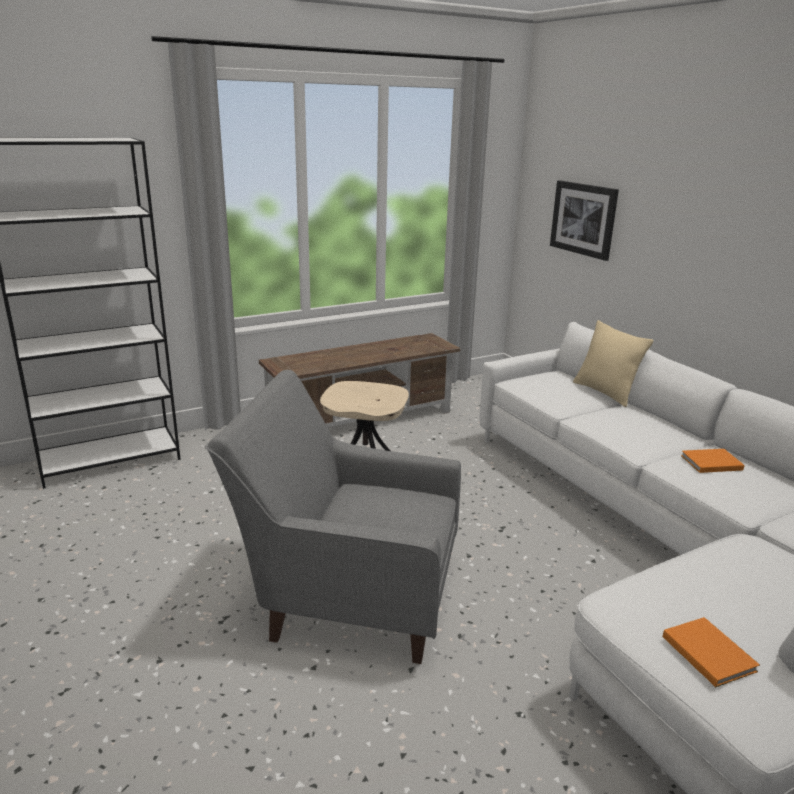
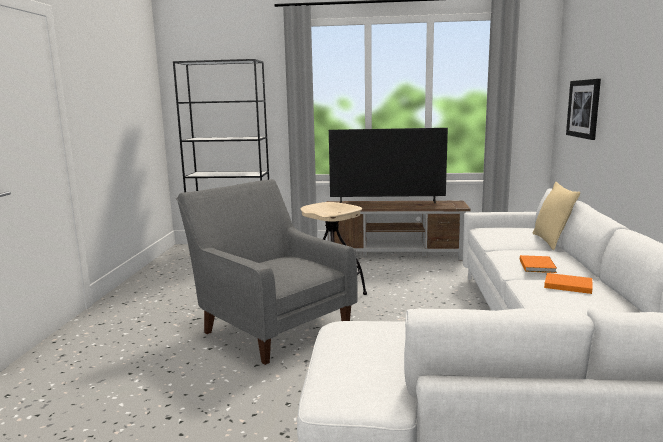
camera: 35 degrees right, 10 degrees down
orange book [663,617,760,687] -> orange book moved to [520,255,557,273]
none -> television [329,128,448,203]

